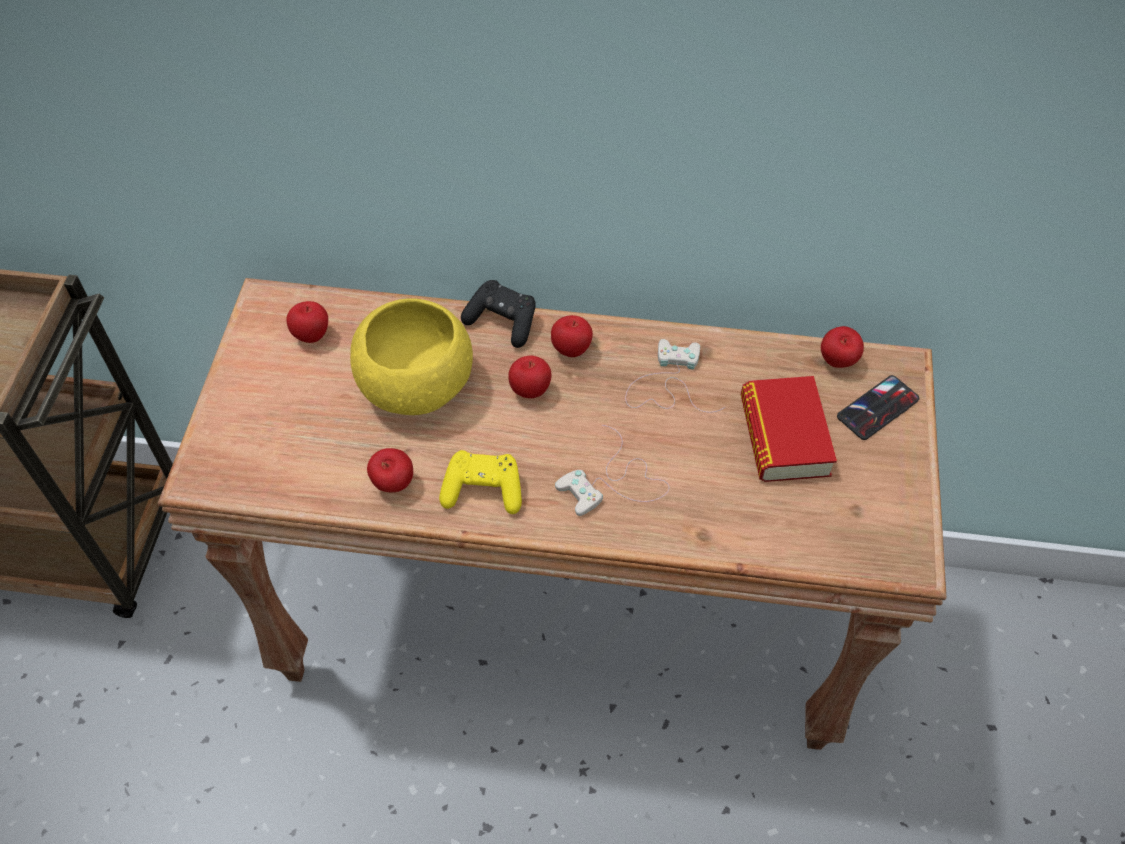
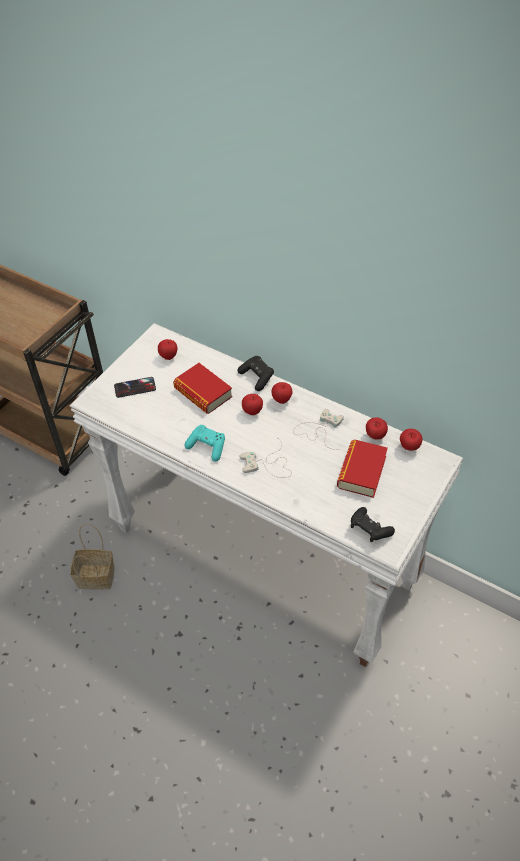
camera: 25 degrees right, 5 degrees down
brown console table [158,278,947,750] -> white console table [69,323,463,667]
yellow bowl [350,298,473,415] -> book [173,363,233,414]
apple [367,448,413,492] -> apple moved to [366,417,388,440]
yellow game controller [439,450,522,514] -> turquoise game controller [185,425,225,462]
phone [837,375,919,440] -> phone moved to [114,377,156,398]
none -> basket [70,524,115,590]
none -> black game controller [351,507,395,542]

